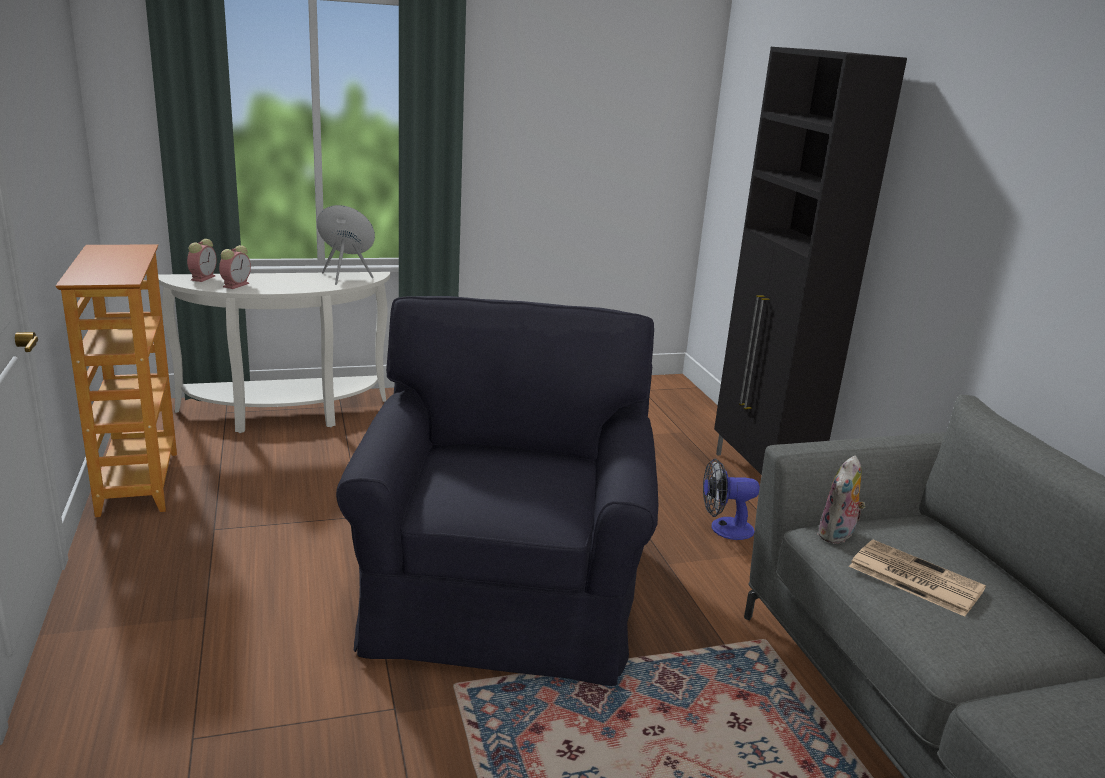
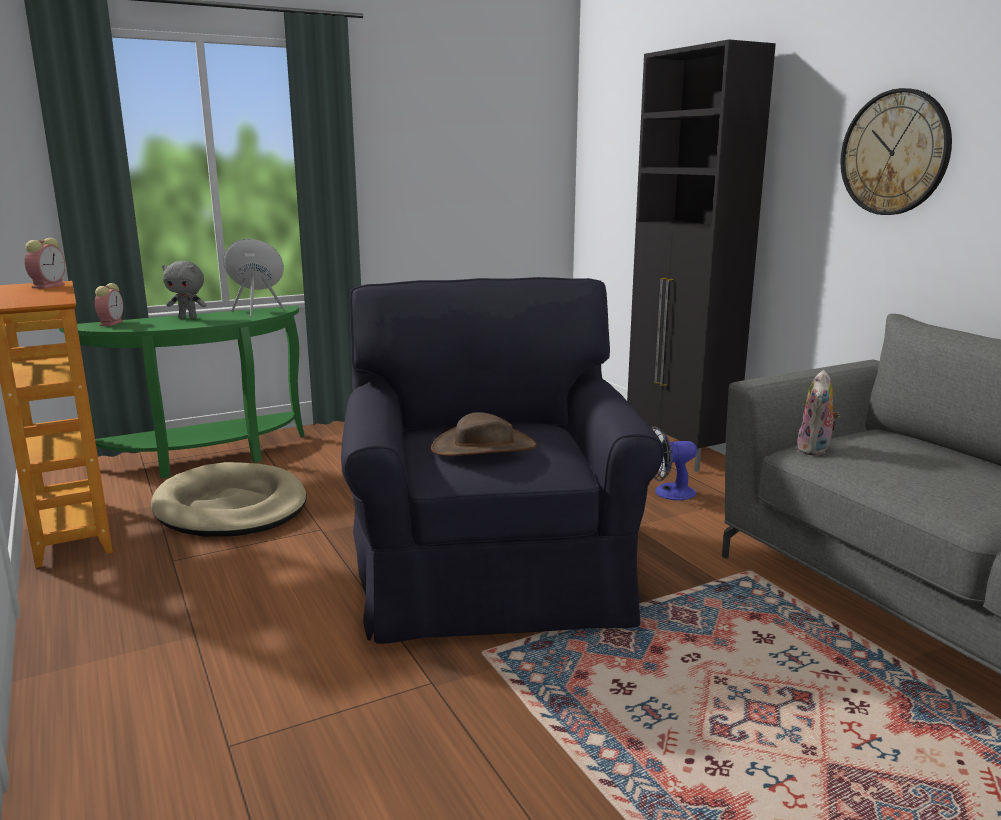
camera: 10 degrees left, 5 degrees down
white console table [158,272,390,433] -> green console table [59,306,305,478]
alarm clock [219,245,251,289] -> alarm clock moved to [25,238,65,289]
newspaper [849,540,986,617] -> none
none -> beige dog bed [151,462,307,537]
none -> grey plush toy [162,261,207,319]
none -> brown hat [431,412,536,456]
none -> wall clock [841,88,952,215]

